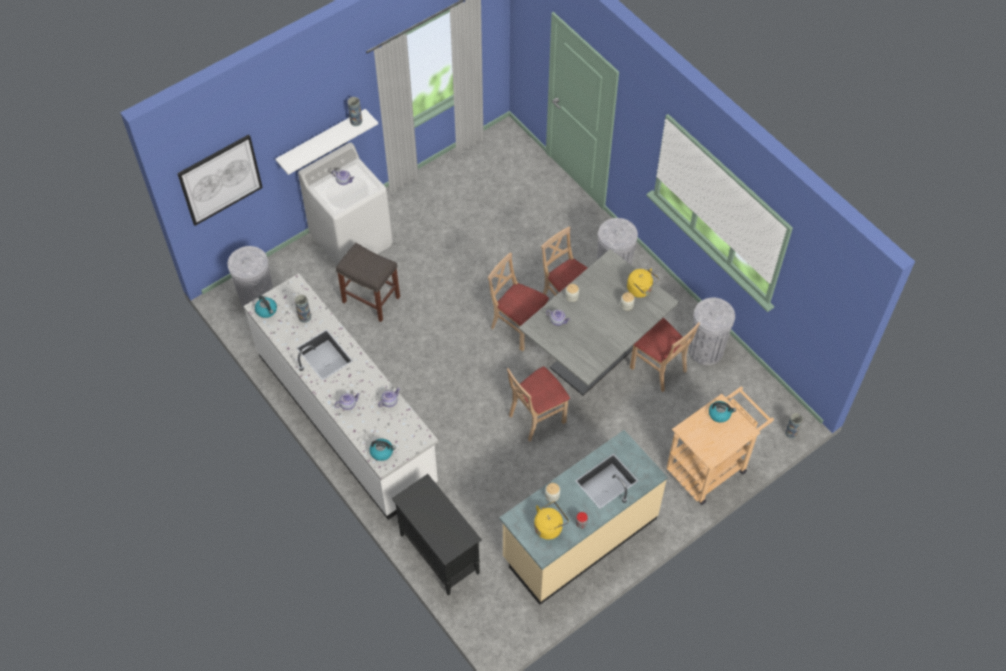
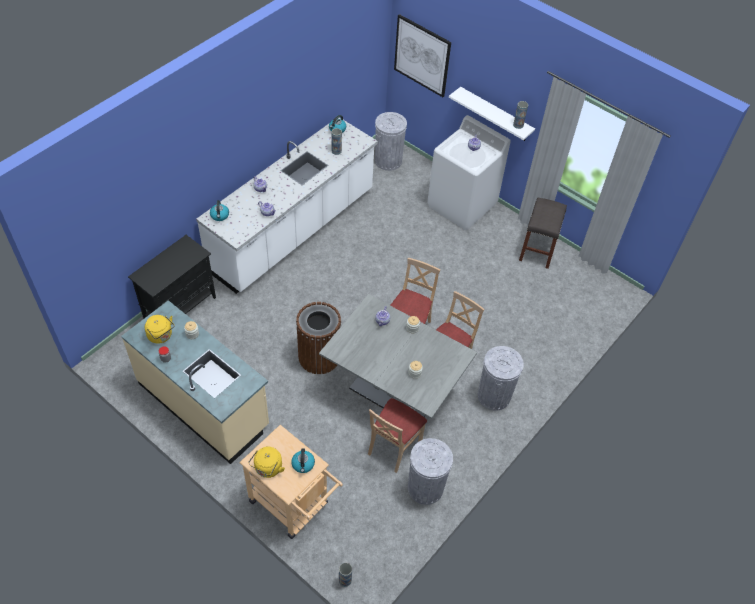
camera: 75 degrees right, 5 degrees down
grey stool [336,243,400,322] -> grey stool moved to [519,198,567,269]
beige chair [507,367,570,442] -> brown trash can [296,302,341,374]
yellow kettle [627,269,659,298] -> yellow kettle moved to [248,446,285,478]

